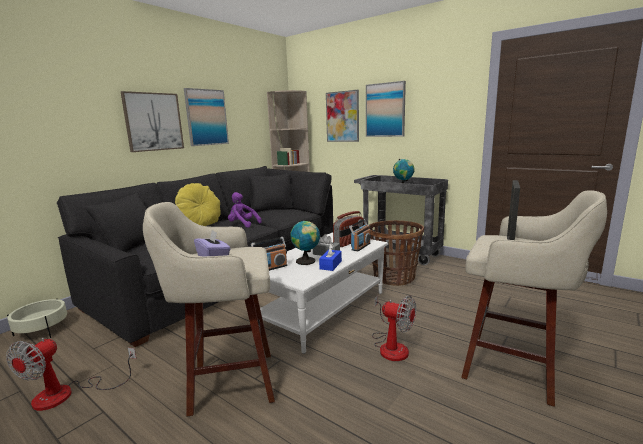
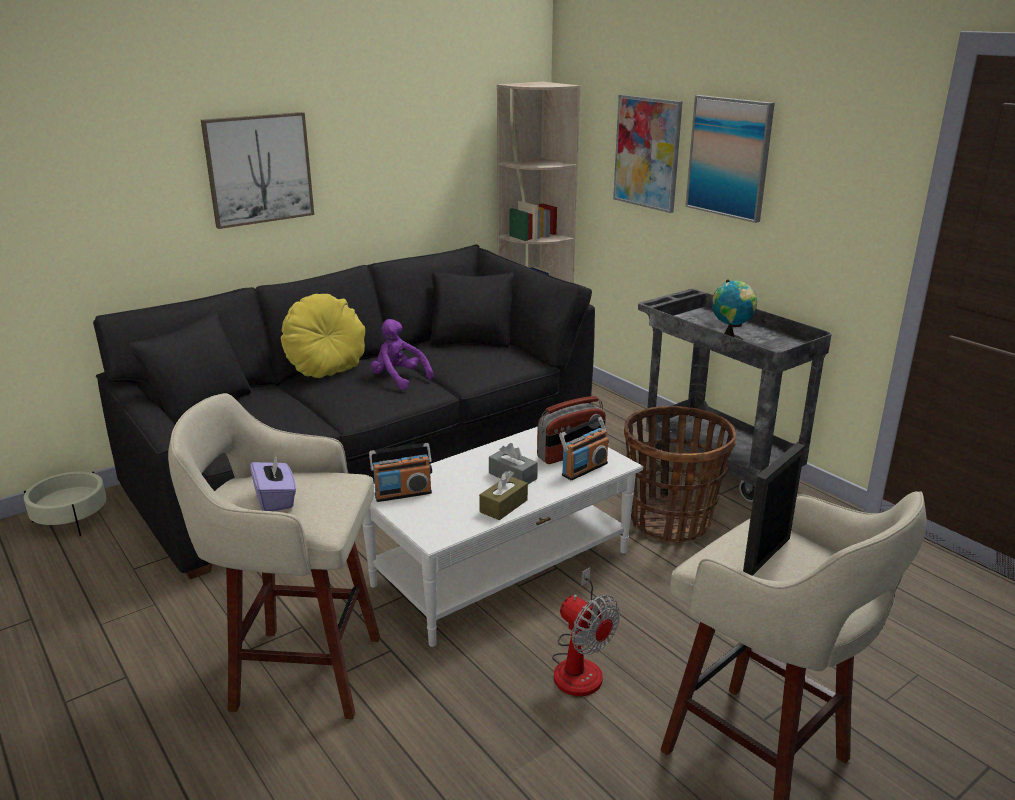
camera: 15 degrees right, 10 degrees up
fan [6,338,136,411] -> none
picture [184,88,229,146] -> none
globe [290,220,320,265] -> none
blue tissue box [319,244,342,271] -> brown tissue box [479,470,528,520]

